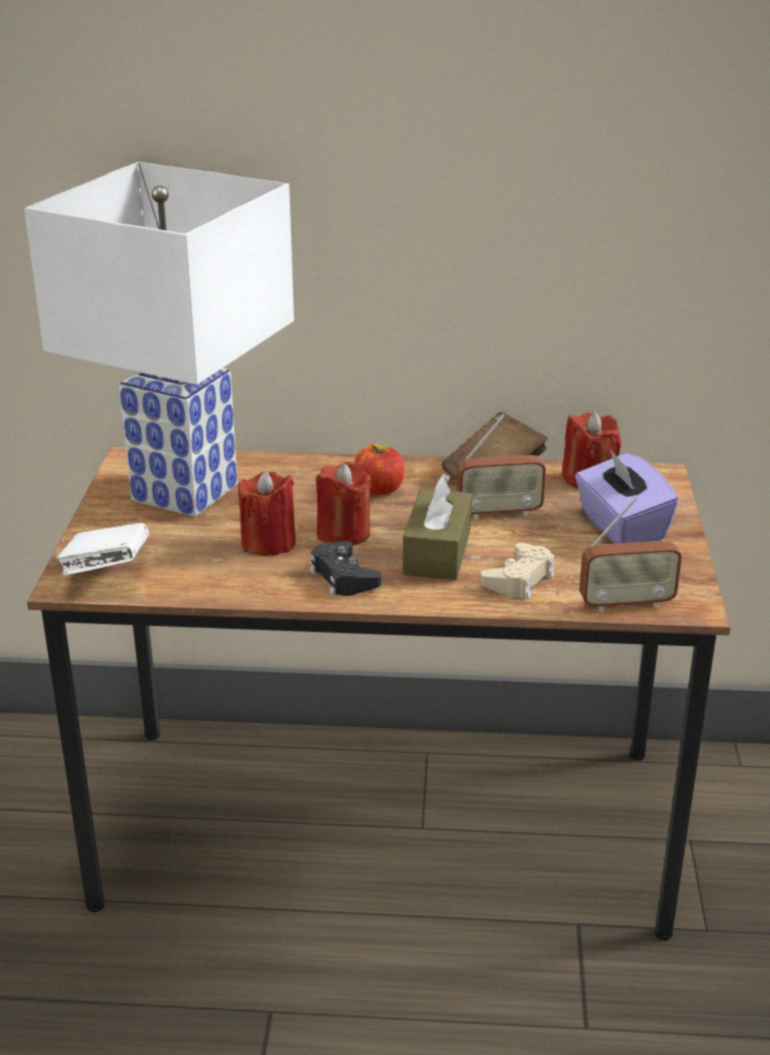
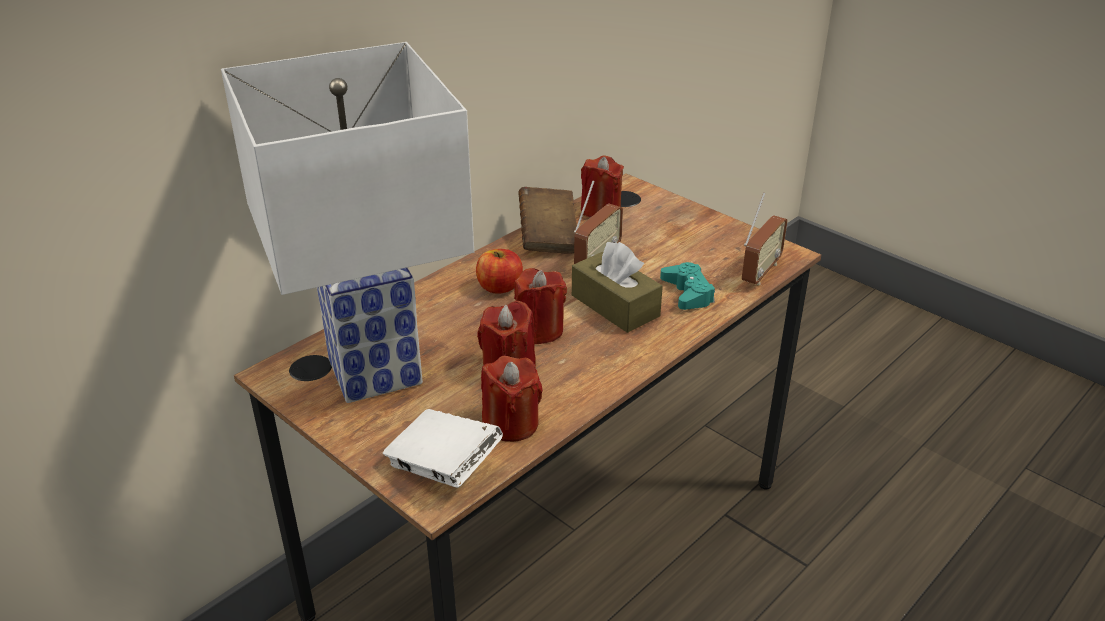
camera: 50 degrees left, 5 degrees up
black game controller [310,541,381,596] -> none
beige game controller [480,543,555,599] -> turquoise game controller [660,262,715,310]
purple tissue box [575,449,679,544] -> none
none -> red candle [481,356,543,442]

